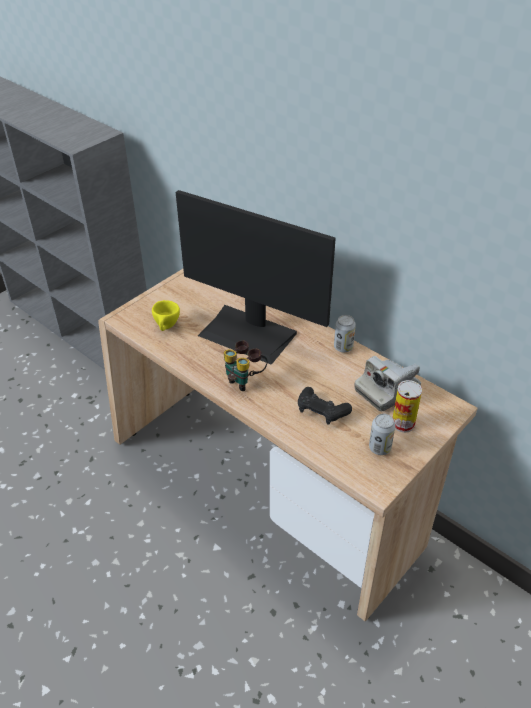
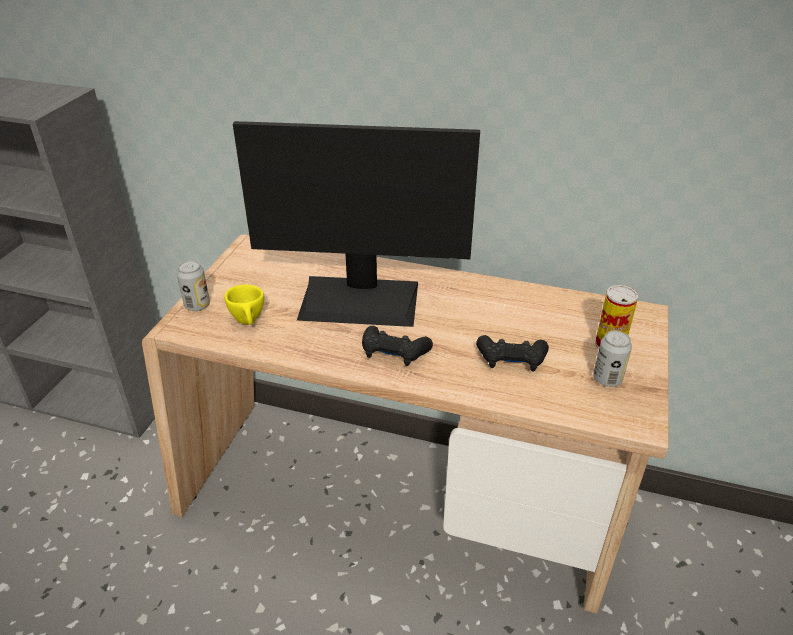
camera: 25 degrees left, 5 degrees down
binoculars [224,340,267,391] -> black game controller [362,326,433,366]
can [334,315,356,352] -> can moved to [177,260,210,311]
camera [354,356,421,411] -> none

